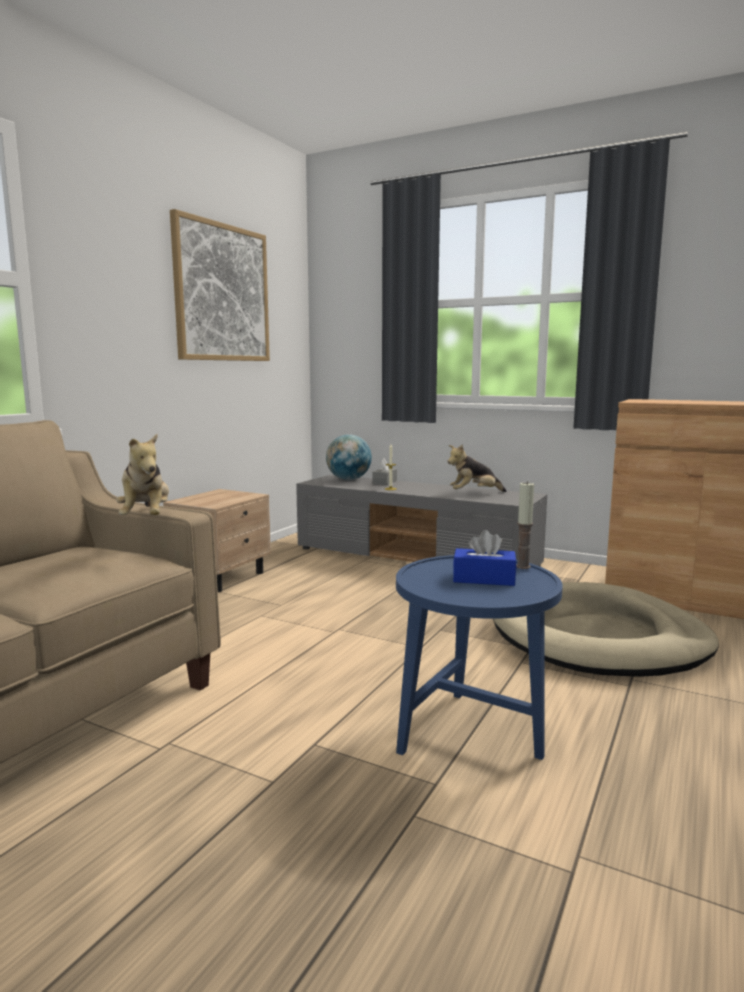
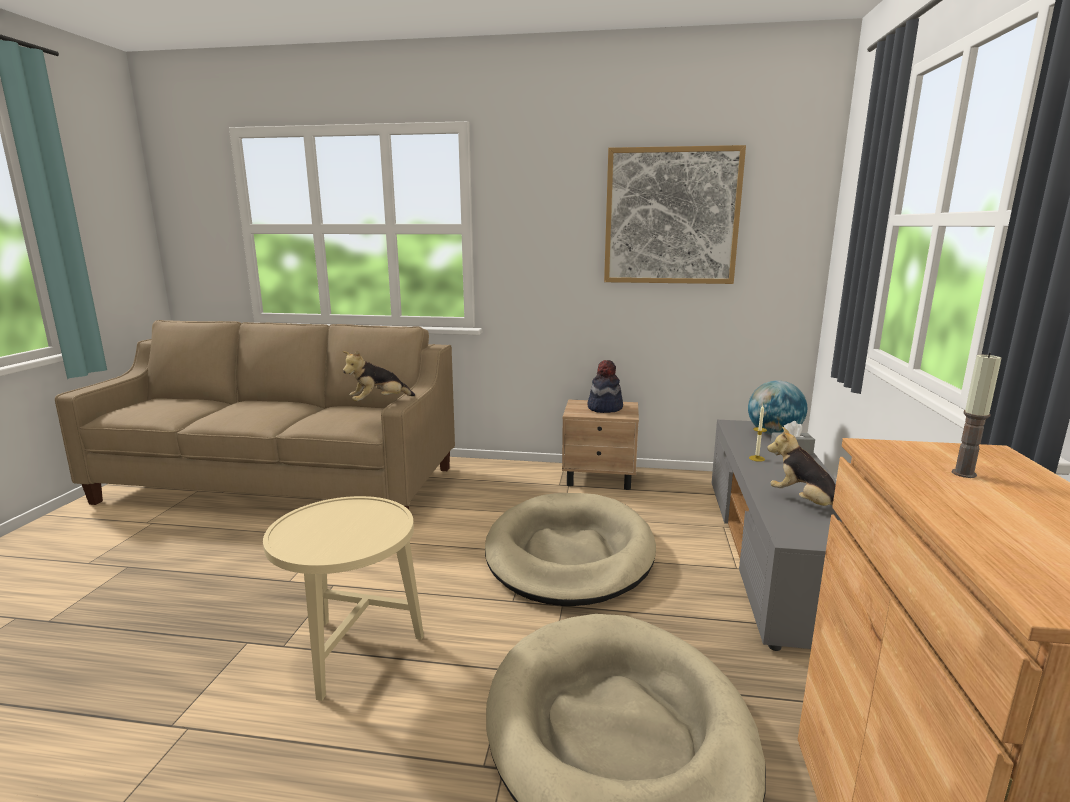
camera: 70 degrees right, 5 degrees up
blue side table [396,555,563,760] -> beige side table [263,496,424,701]
blue tissue box [453,530,517,586] -> none
candle [516,481,534,569] -> candle moved to [952,353,1002,478]
none -> beige dog bed [485,493,656,606]
none -> hat [587,360,623,413]

